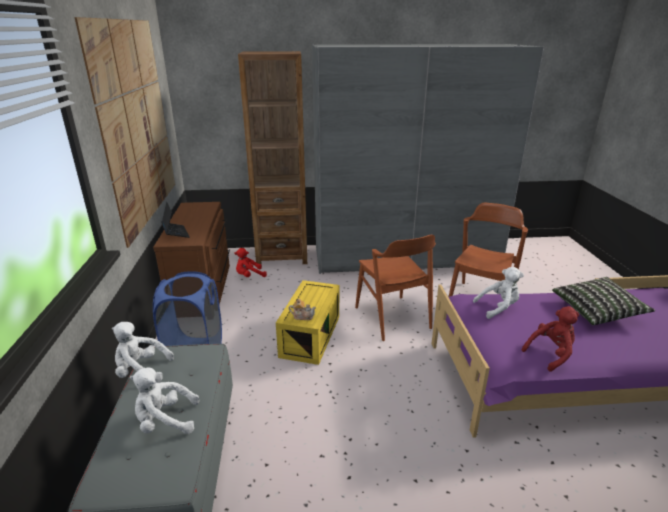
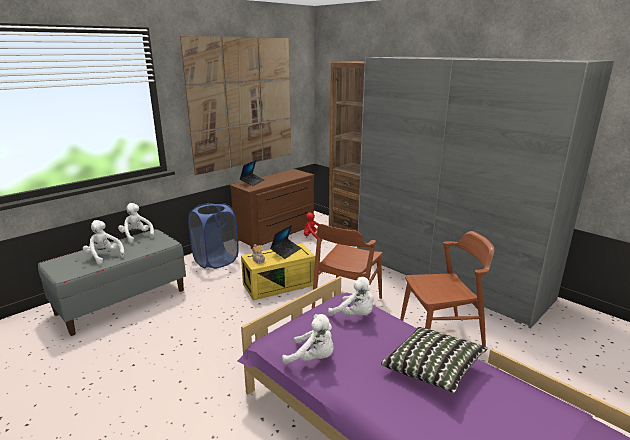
camera: 50 degrees right, 5 degrees down
red plush toy [521,306,579,372] -> white plush toy [282,314,334,365]
none -> laptop [270,225,301,259]

